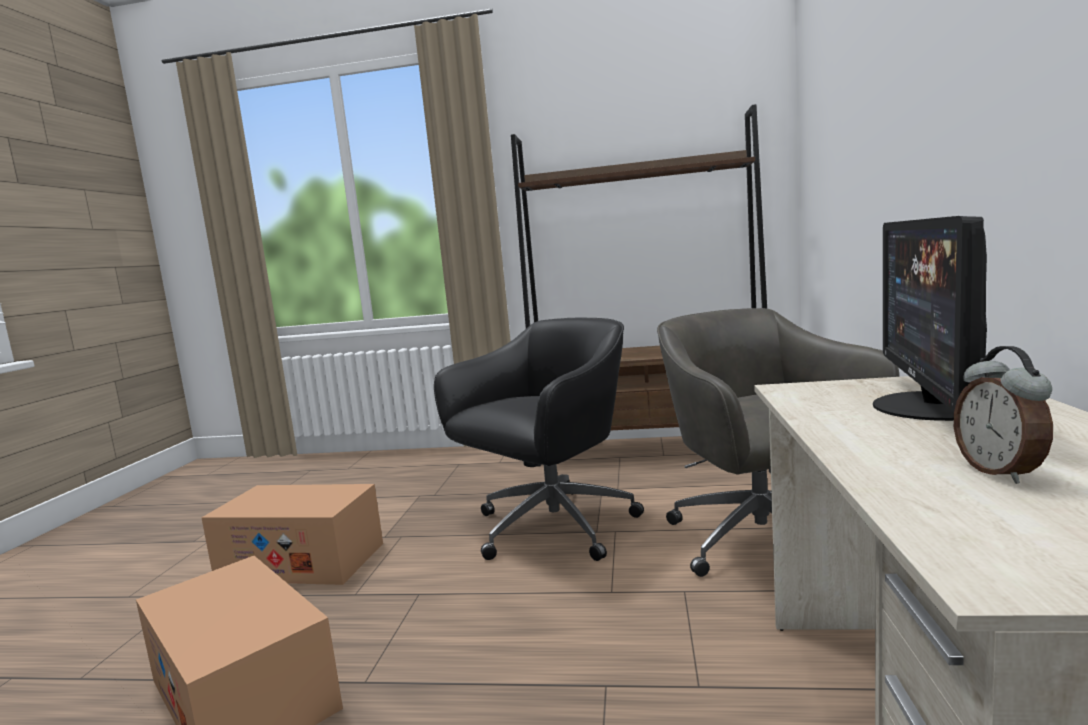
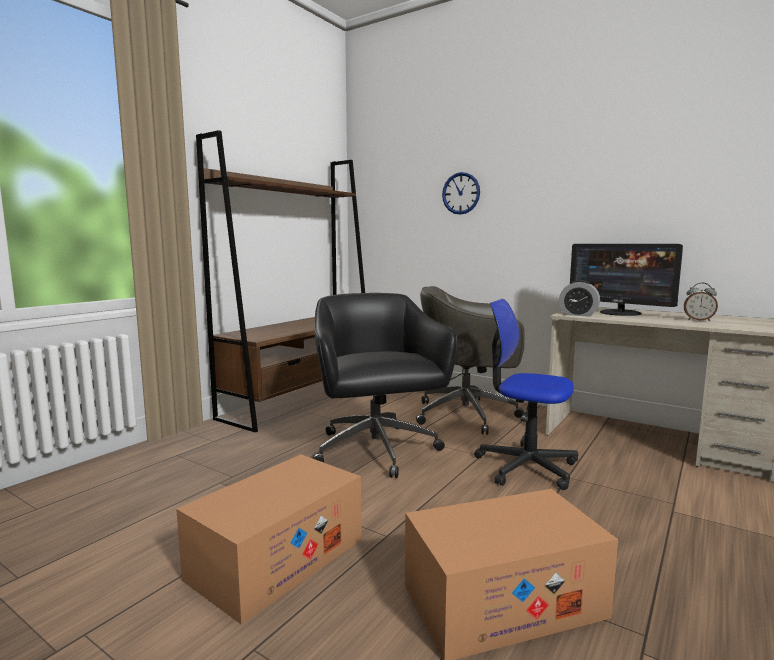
camera: 65 degrees left, 0 degrees up
none -> wall clock [442,172,480,215]
none -> office chair [474,299,578,490]
none -> alarm clock [559,280,600,317]

